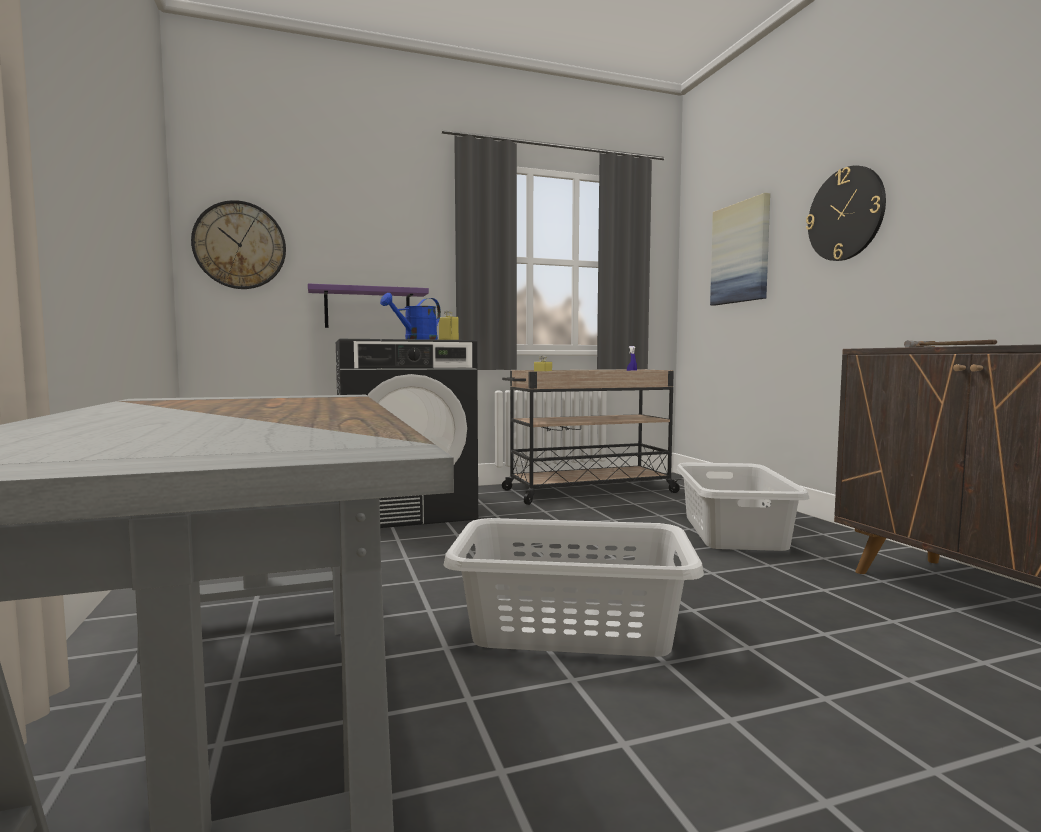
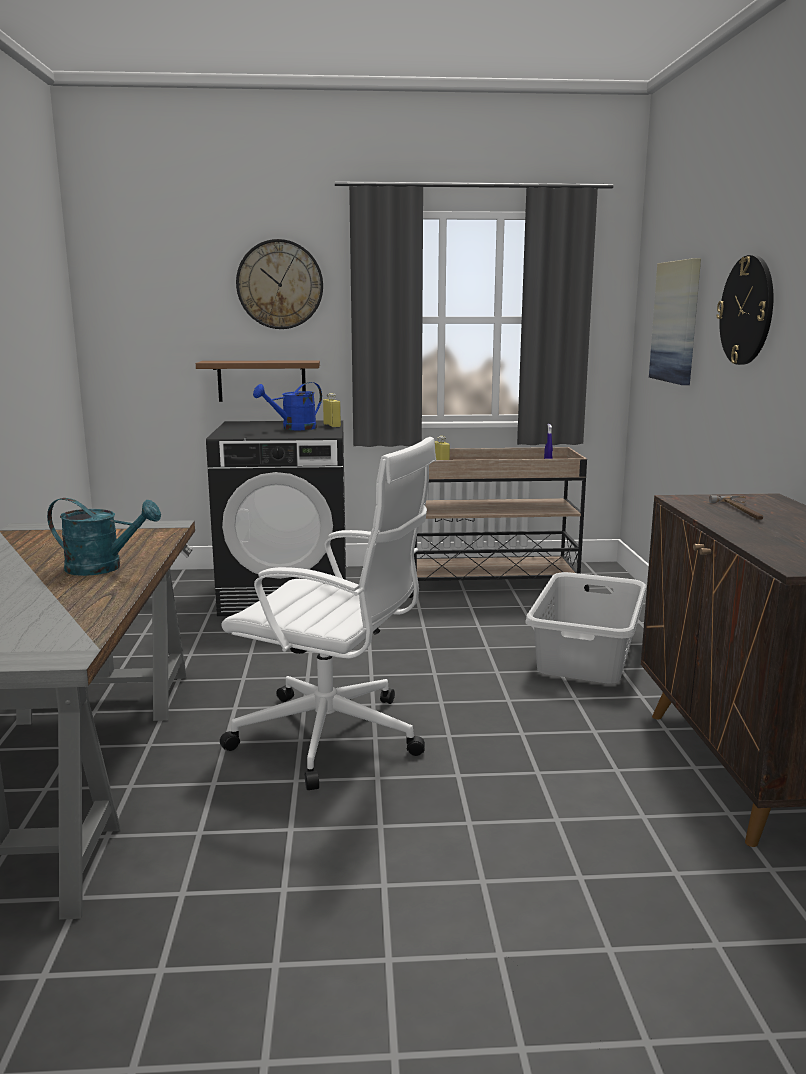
camera: 15 degrees right, 10 degrees up
wall clock [191,200,286,289] -> wall clock moved to [236,239,323,329]
purple shelf [308,283,429,328] -> brown shelf [196,360,320,402]
grey laundry basket [443,518,704,657] -> white office chair [220,437,436,790]
none -> turquoise watering can [47,498,161,576]

